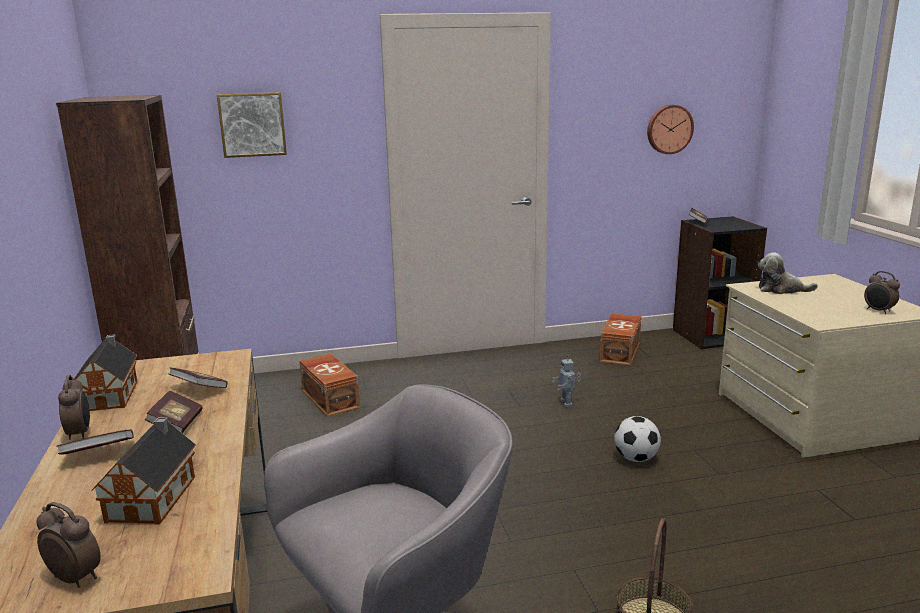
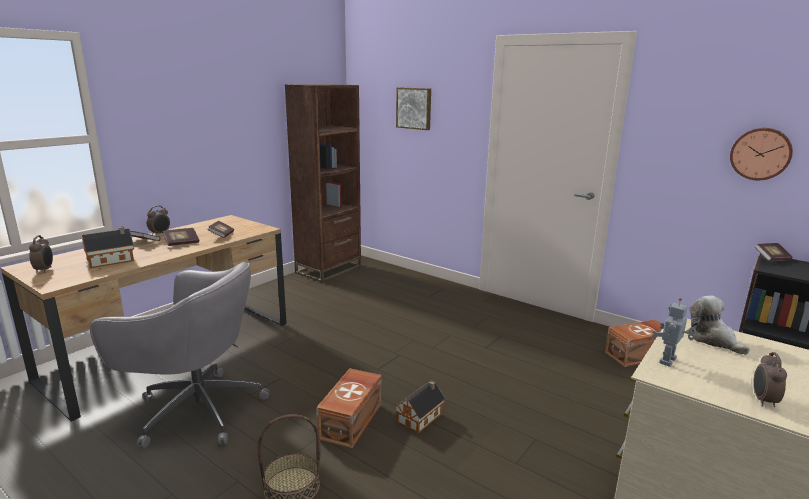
camera: 50 degrees right, 0 degrees up
toy house [74,334,137,411] -> toy house moved to [395,380,446,434]
brown storage box [299,354,360,417] -> brown storage box moved to [317,368,381,448]
toy robot [552,355,581,407] -> toy robot moved to [652,298,696,367]
football [614,416,661,462] -> none

